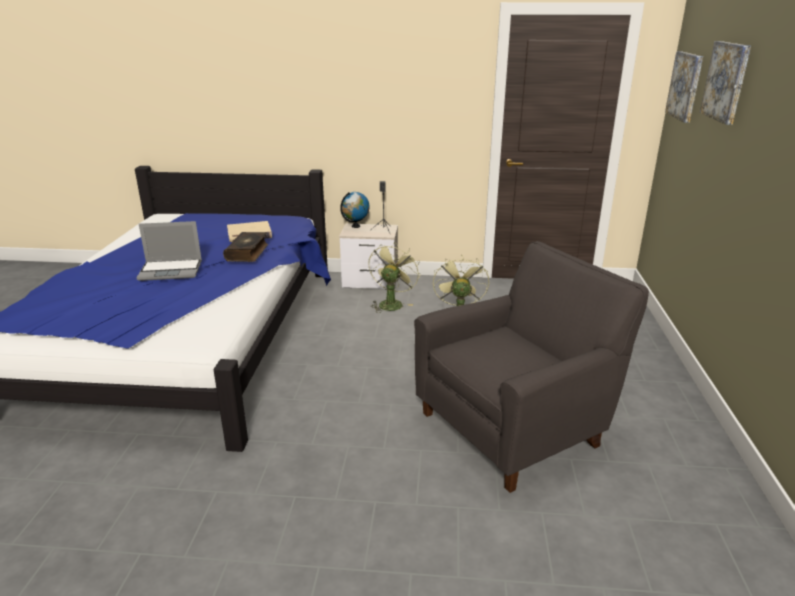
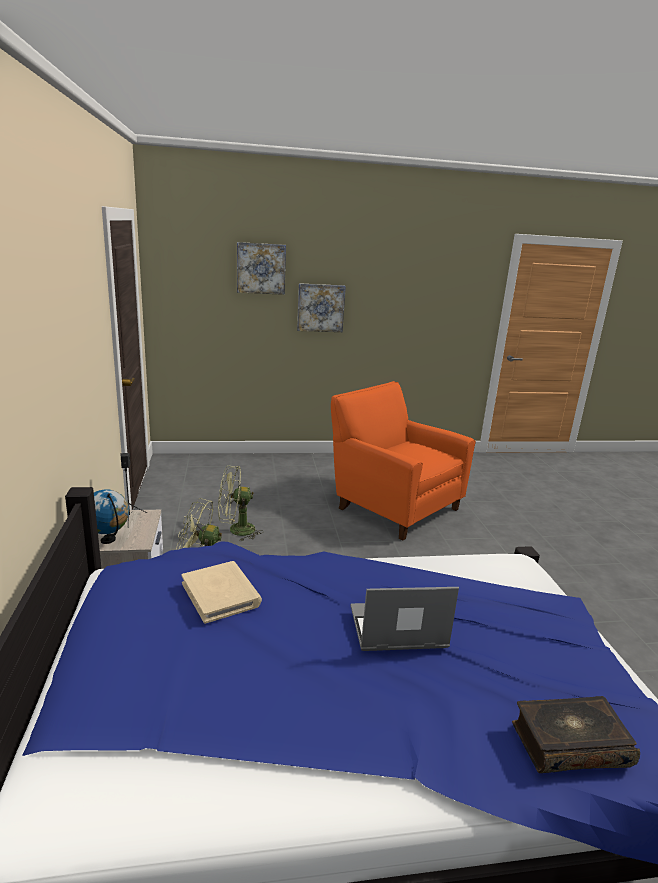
camera: 105 degrees left, 5 degrees down
laptop [136,221,202,281] -> laptop turned 75 degrees counterclockwise [351,587,459,651]
book [223,232,268,262] -> book moved to [512,696,640,773]
grey armchair [414,241,649,493] -> orange armchair [331,381,476,540]
picture [665,51,703,123] -> picture moved to [297,283,346,332]

